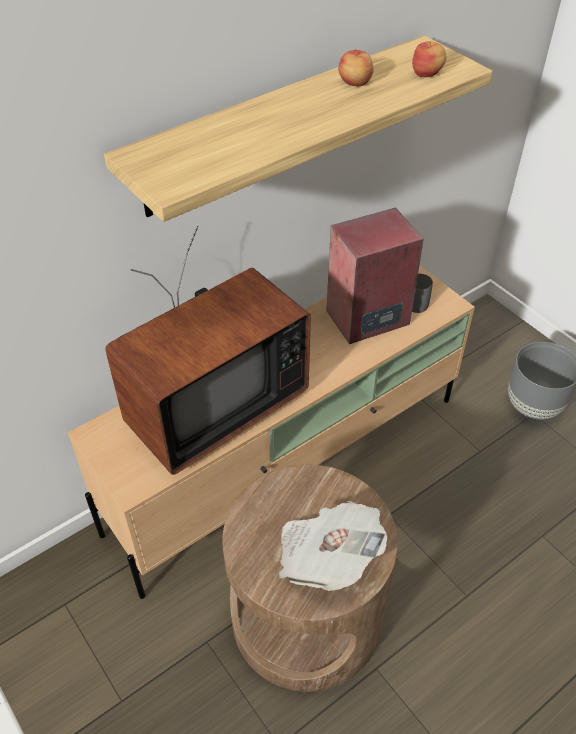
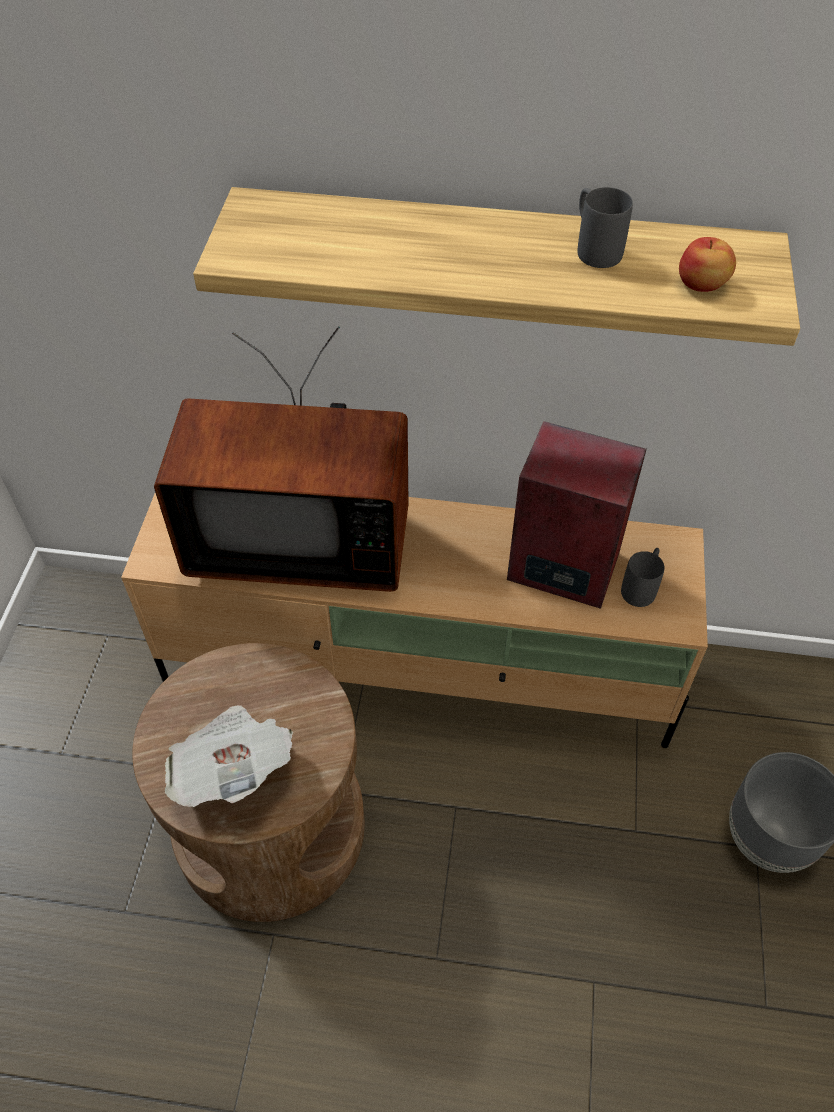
camera: 45 degrees right, 5 degrees up
apple [339,49,374,86] -> grey mug [578,187,633,268]

